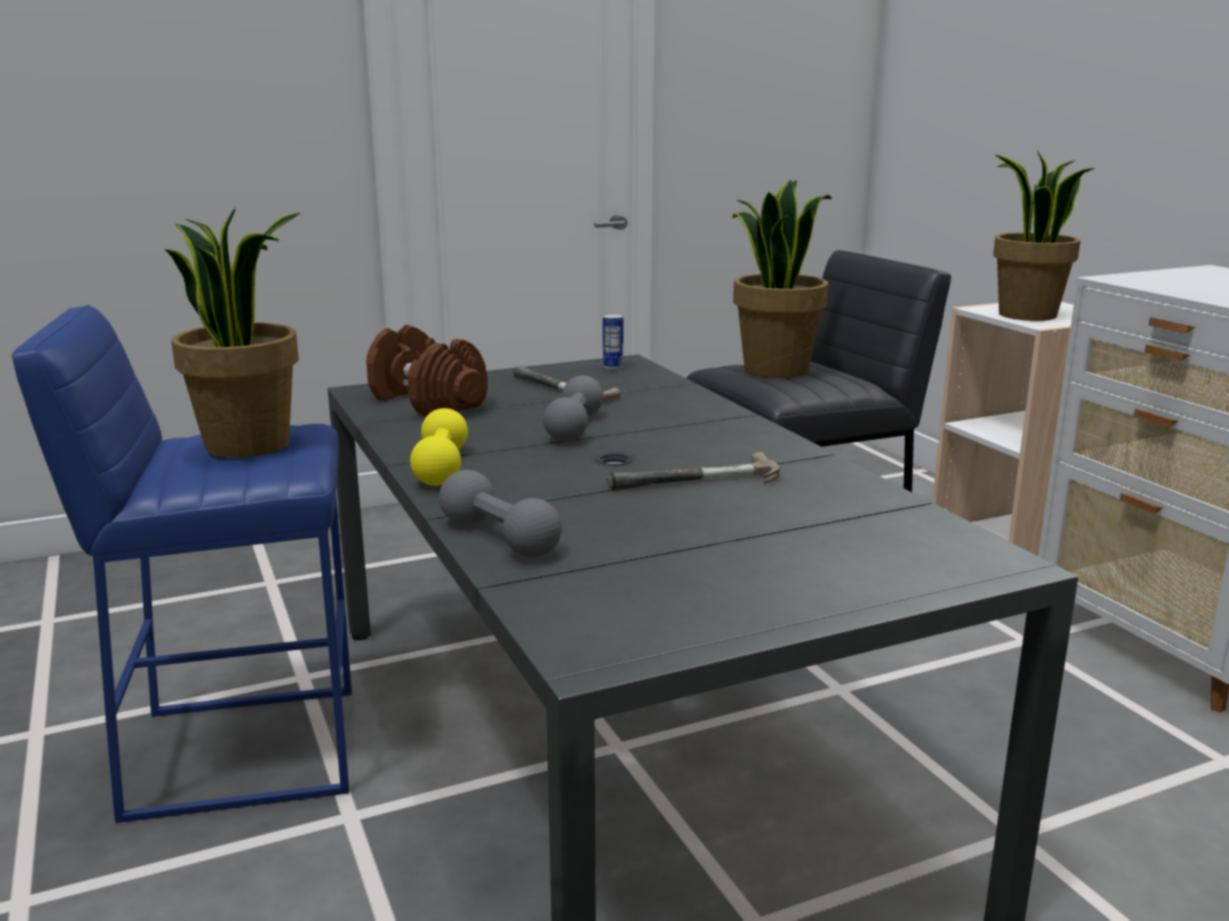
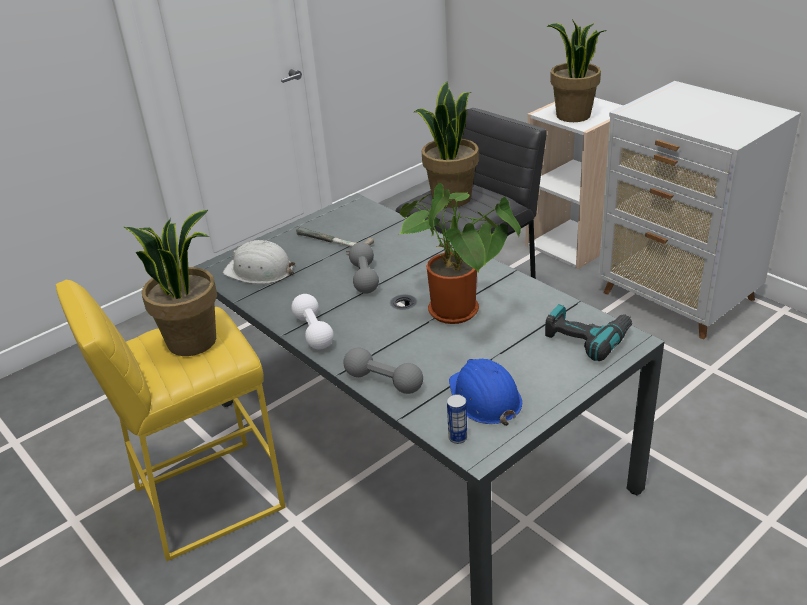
camera: 15 degrees left, 15 degrees up
blue stool [12,305,352,823] -> yellow stool [56,279,286,561]
brown dumbbell [366,325,488,416] -> white hard hat [223,240,296,284]
yellow dumbbell [410,408,468,486] -> white dumbbell [291,294,334,349]
can [603,314,623,371] -> can moved to [447,394,467,444]
hammer [607,452,780,490] -> potted plant [398,183,521,324]
none -> blue hard hat [449,359,522,426]
none -> power drill [545,304,632,361]

